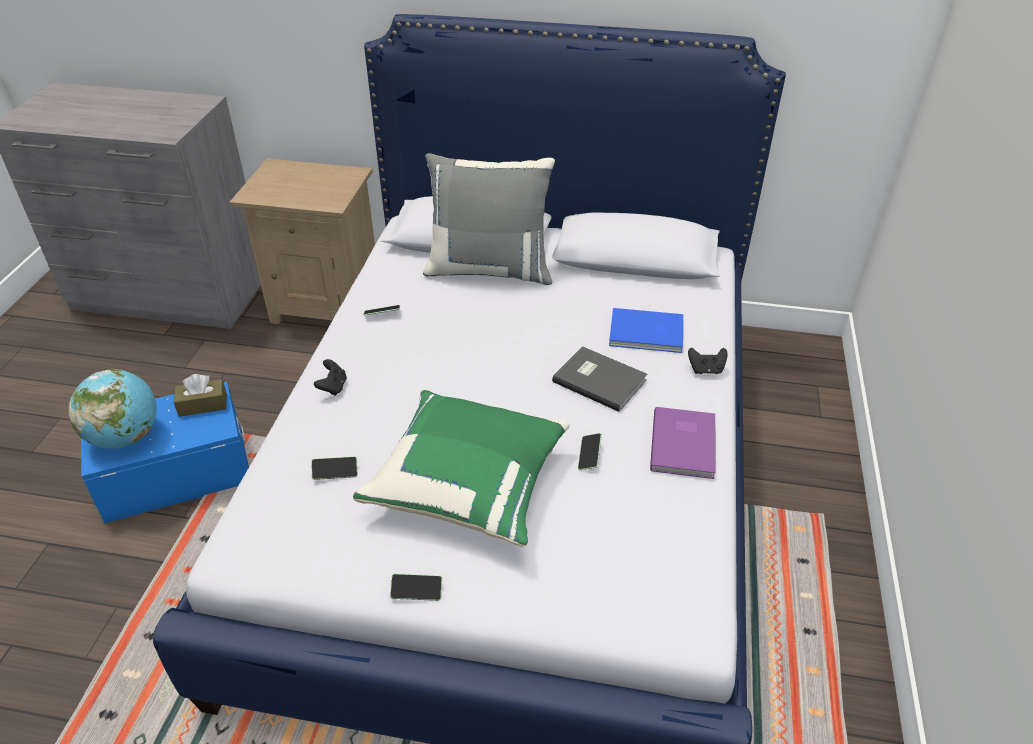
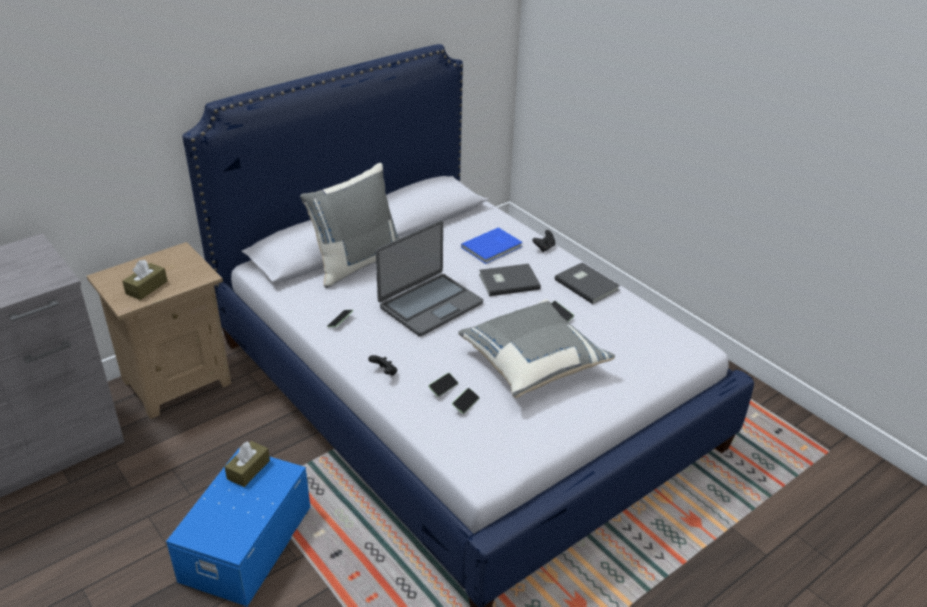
camera: 50 degrees left, 5 degrees down
globe [69,369,157,449] -> none
green pillow [353,390,570,547] -> grey pillow [458,299,615,398]
phone [390,574,442,601] -> phone moved to [428,373,458,397]
purple book [650,407,716,479] -> grey book [555,262,620,304]
none -> brown tissue box [122,260,168,300]
none -> laptop [376,220,483,336]

